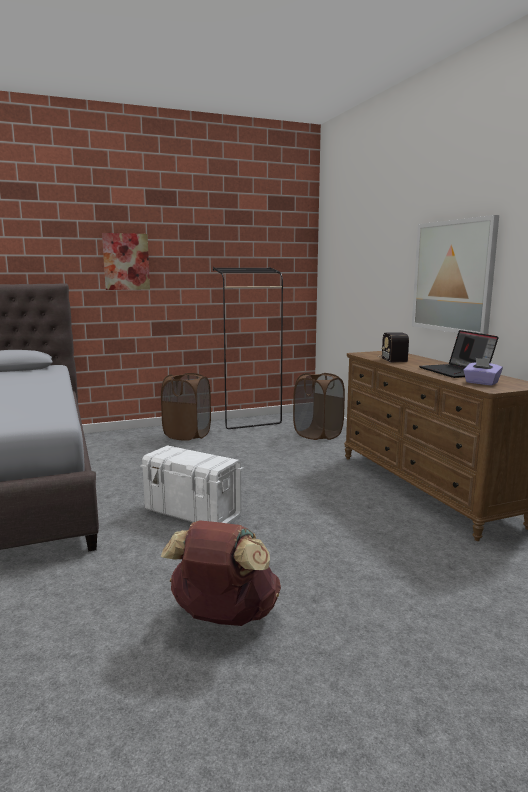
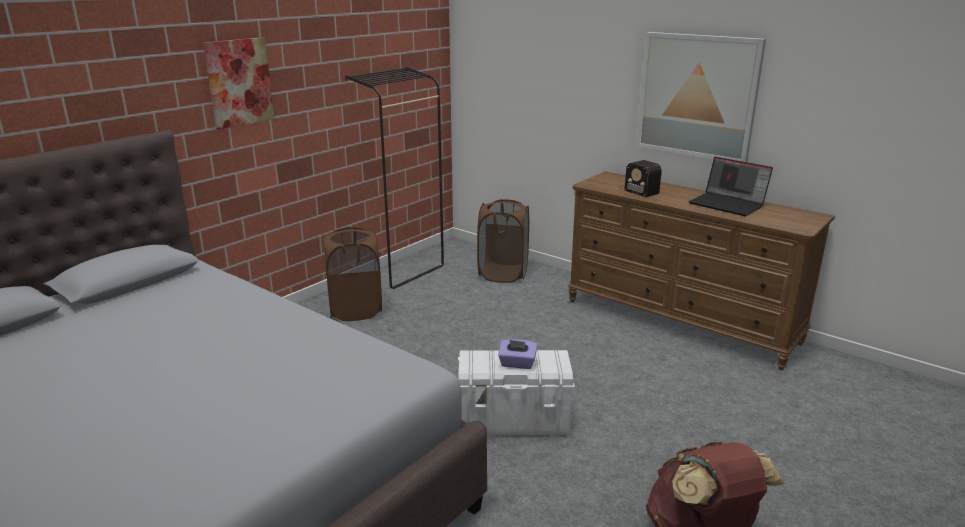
camera: 30 degrees left, 10 degrees up
purple tissue box [463,358,503,386] -> purple tissue box moved to [498,339,537,369]

